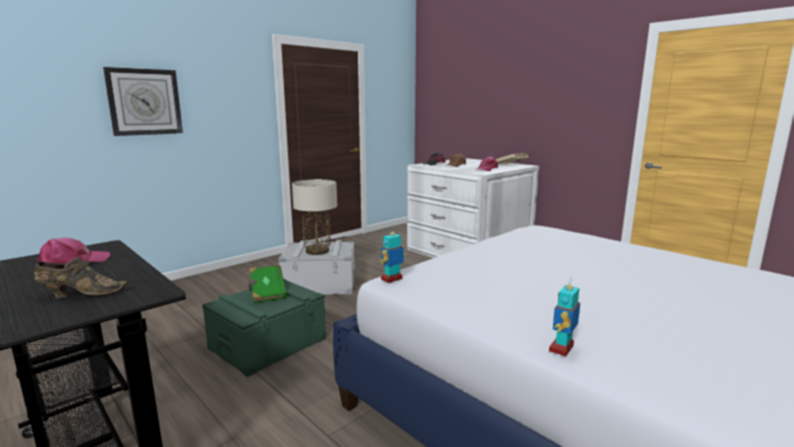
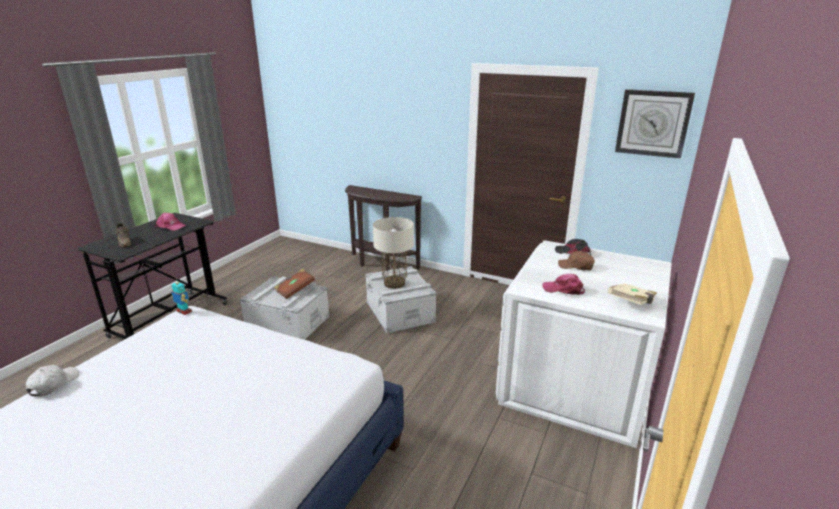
camera: 70 degrees right, 10 degrees up
wall clock [103,67,183,136] -> wall clock moved to [615,89,695,159]
green storage box [202,279,326,377] -> grey storage box [240,277,330,340]
green book [249,265,287,303] -> brown book [274,269,315,299]
toy robot [549,278,580,356] -> white cap [26,365,79,397]
none -> brown console table [345,185,422,271]

